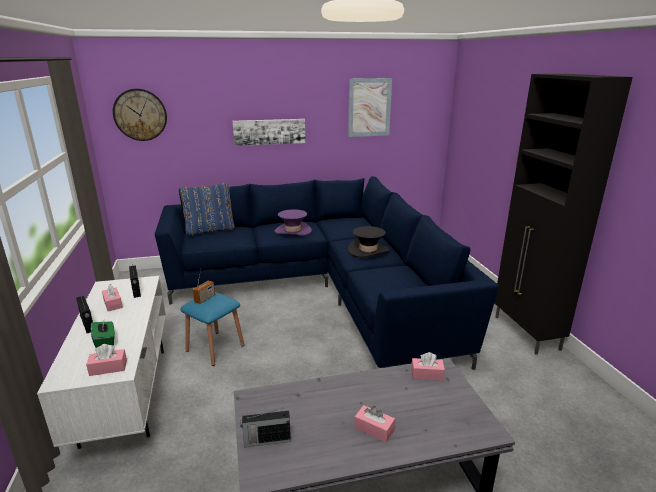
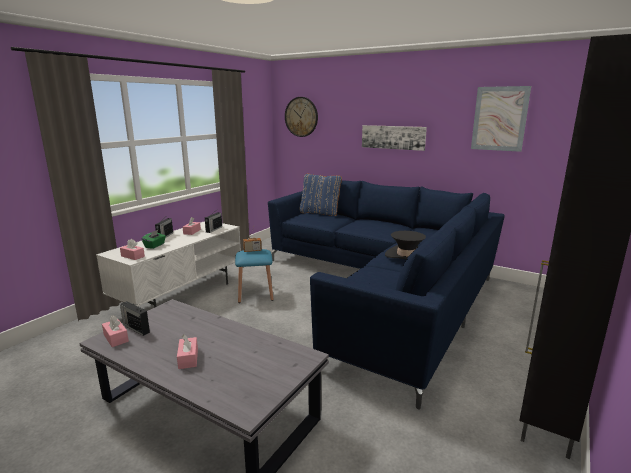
camera: 45 degrees right, 5 degrees down
purple hat [274,209,312,235] -> none
pink tissue box [411,352,445,381] -> pink tissue box moved to [102,315,129,347]

